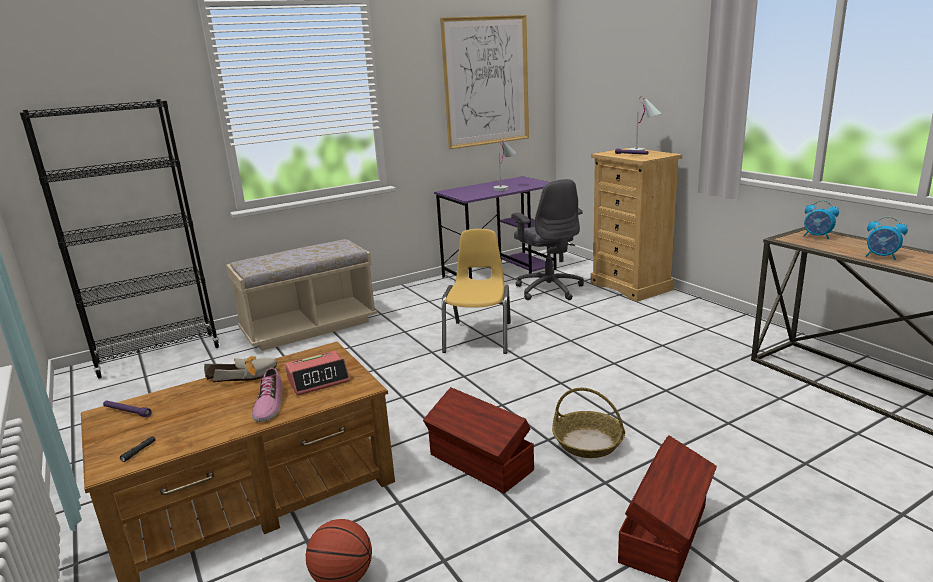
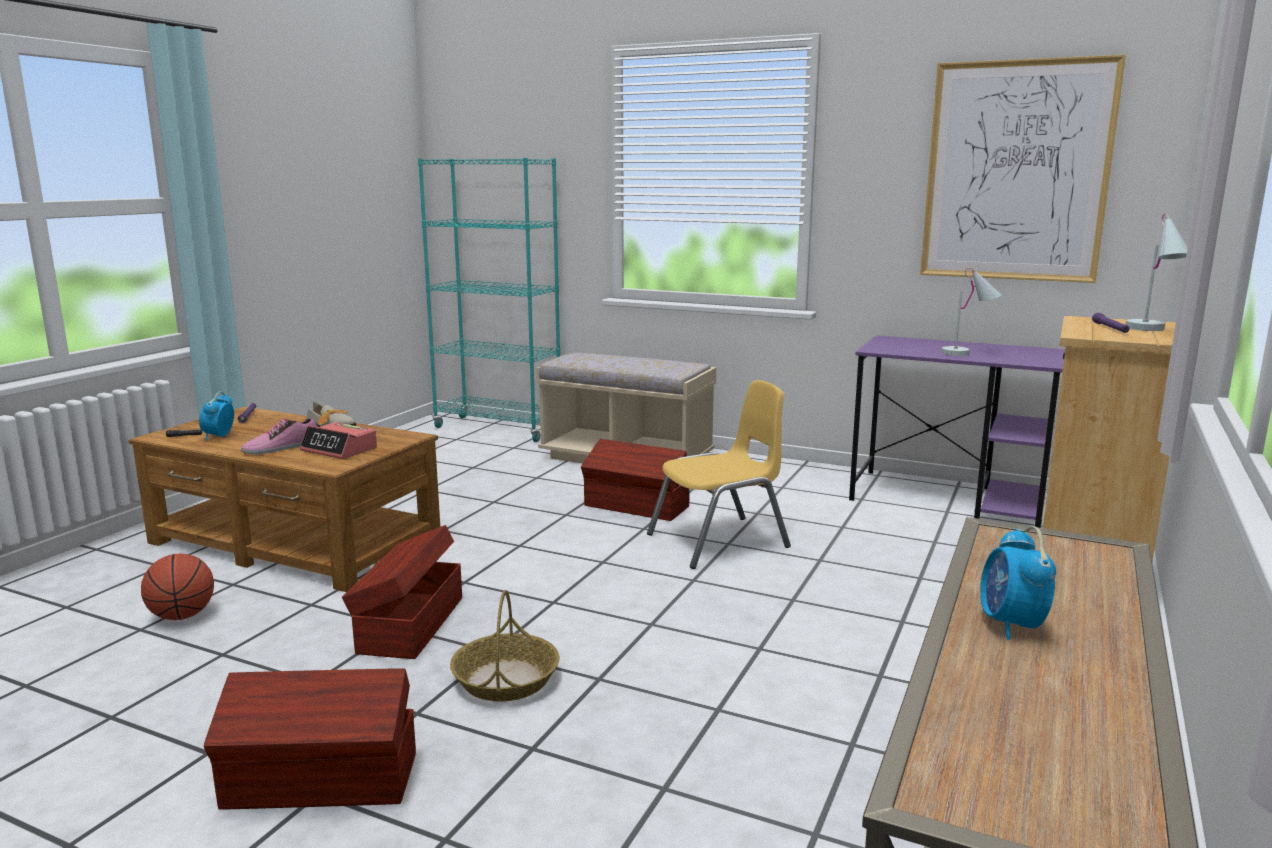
camera: 55 degrees right, 5 degrees down
black bookcase [20,99,220,379] -> turquoise bookcase [418,158,560,442]
grey office chair [511,179,584,300] -> none
alarm clock [804,200,839,239] -> alarm clock moved to [199,391,234,441]
none -> brown storage box [581,439,690,521]

